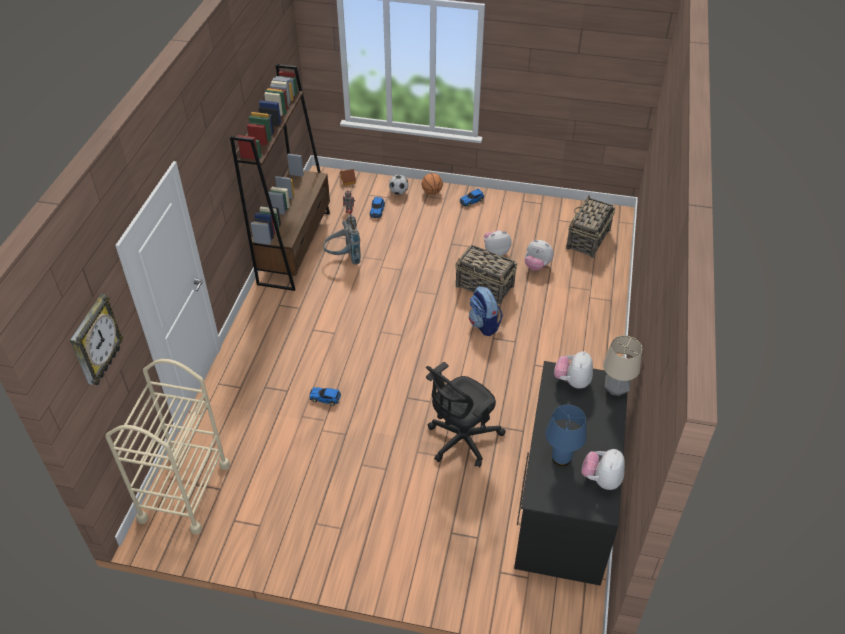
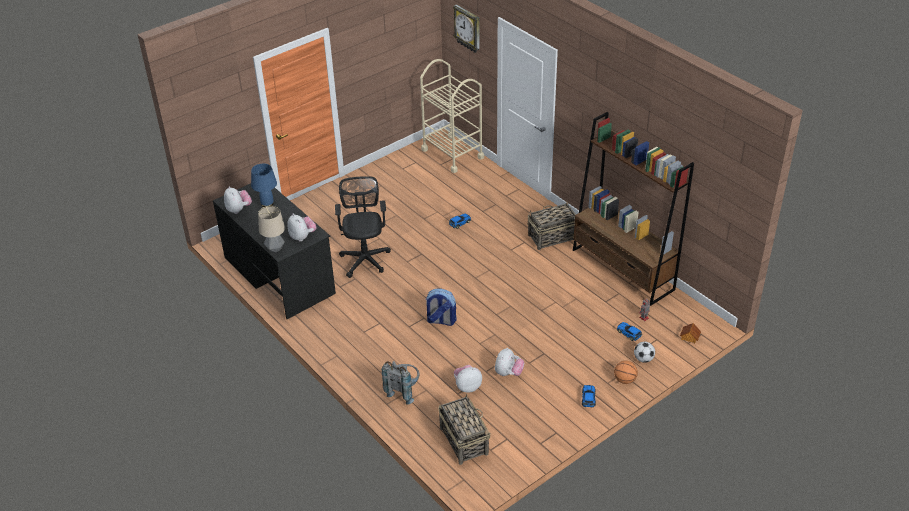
camera: 130 degrees right, 5 degrees down
grey backpack [323,213,361,265] -> grey backpack moved to [382,361,420,405]
basket [455,245,517,304] -> basket moved to [527,202,576,250]

